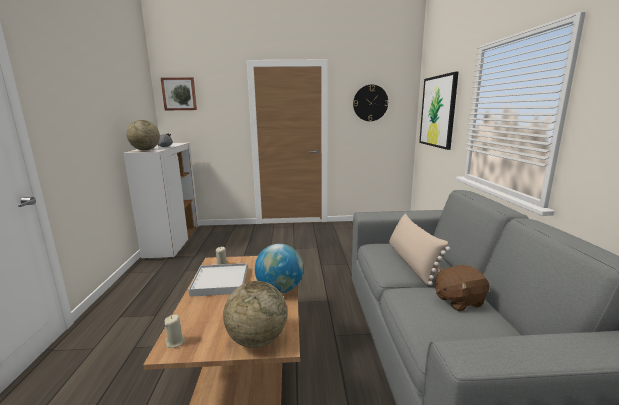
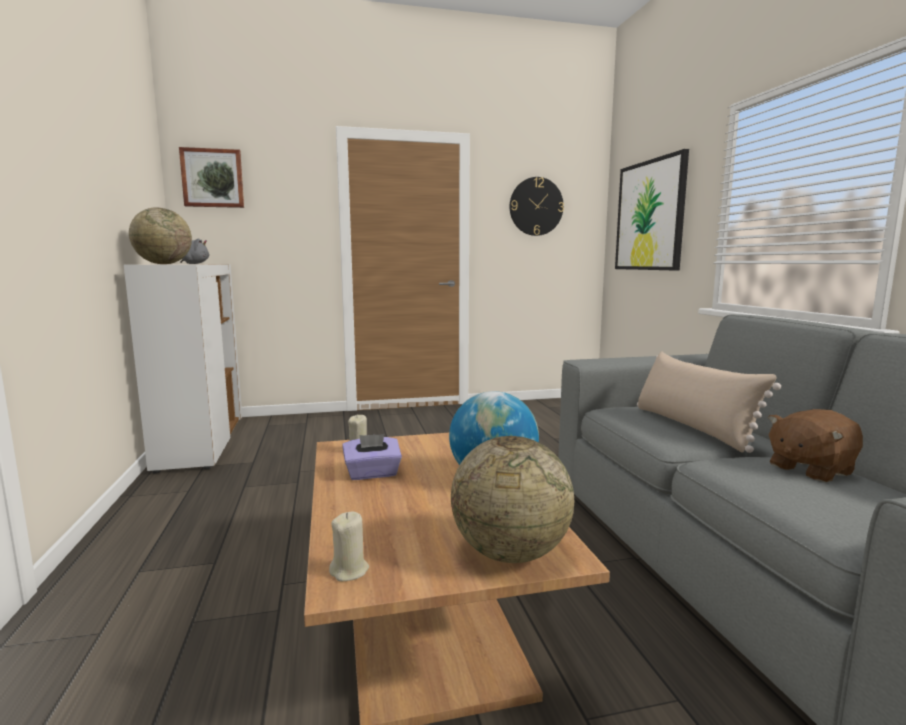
camera: 10 degrees left, 5 degrees down
white tray [188,263,247,297] -> purple tissue box [342,434,402,480]

